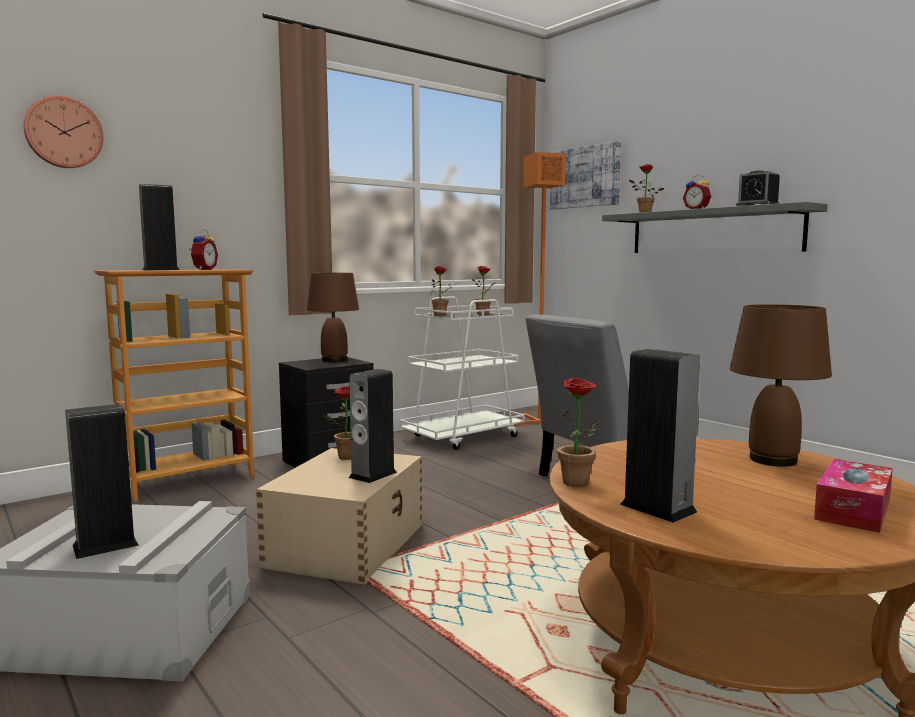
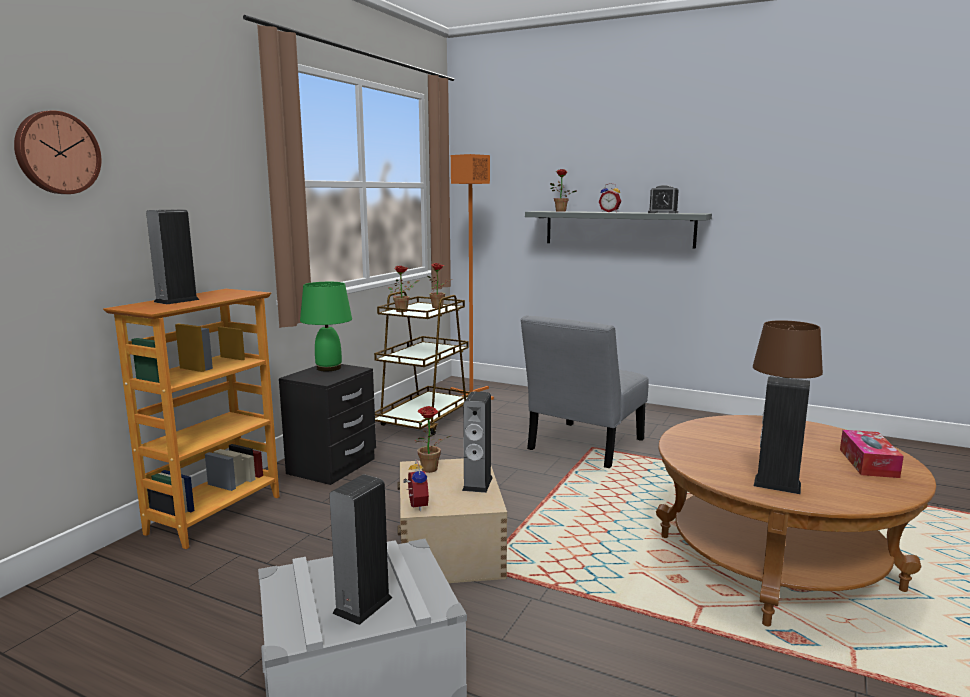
camera: 25 degrees left, 5 degrees up
alarm clock [189,229,218,270] -> alarm clock moved to [404,459,429,511]
brown table lamp [307,273,359,362] -> green table lamp [300,282,352,371]
white cart [400,296,525,450] -> brown cart [374,291,471,435]
picture [550,141,621,210] -> none
potted plant [553,378,600,487] -> none

